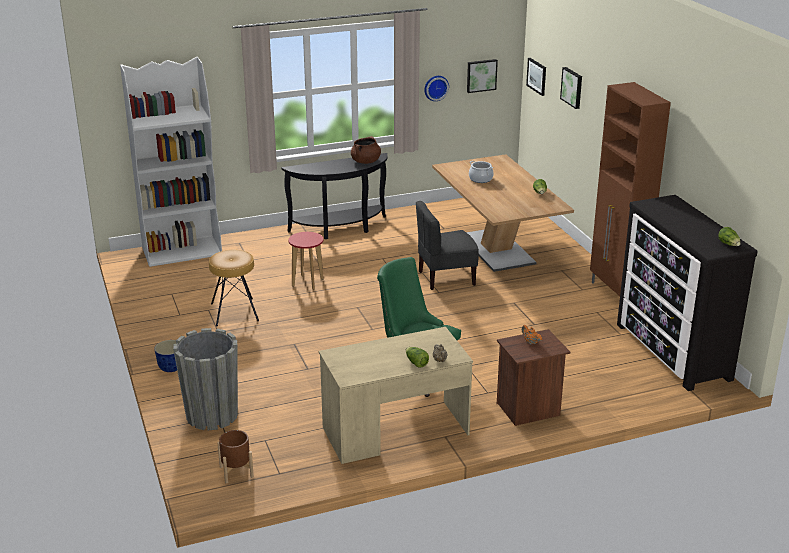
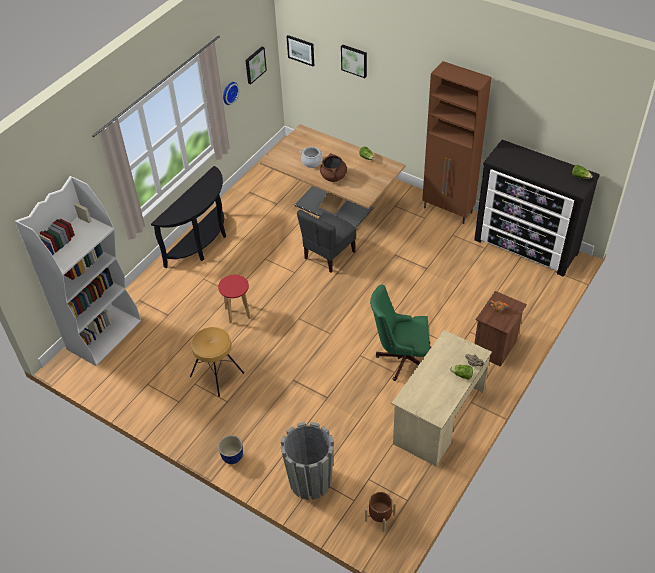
camera: 35 degrees left, 20 degrees up
brown cooking pot [351,136,381,164] -> brown cooking pot moved to [320,153,347,182]

